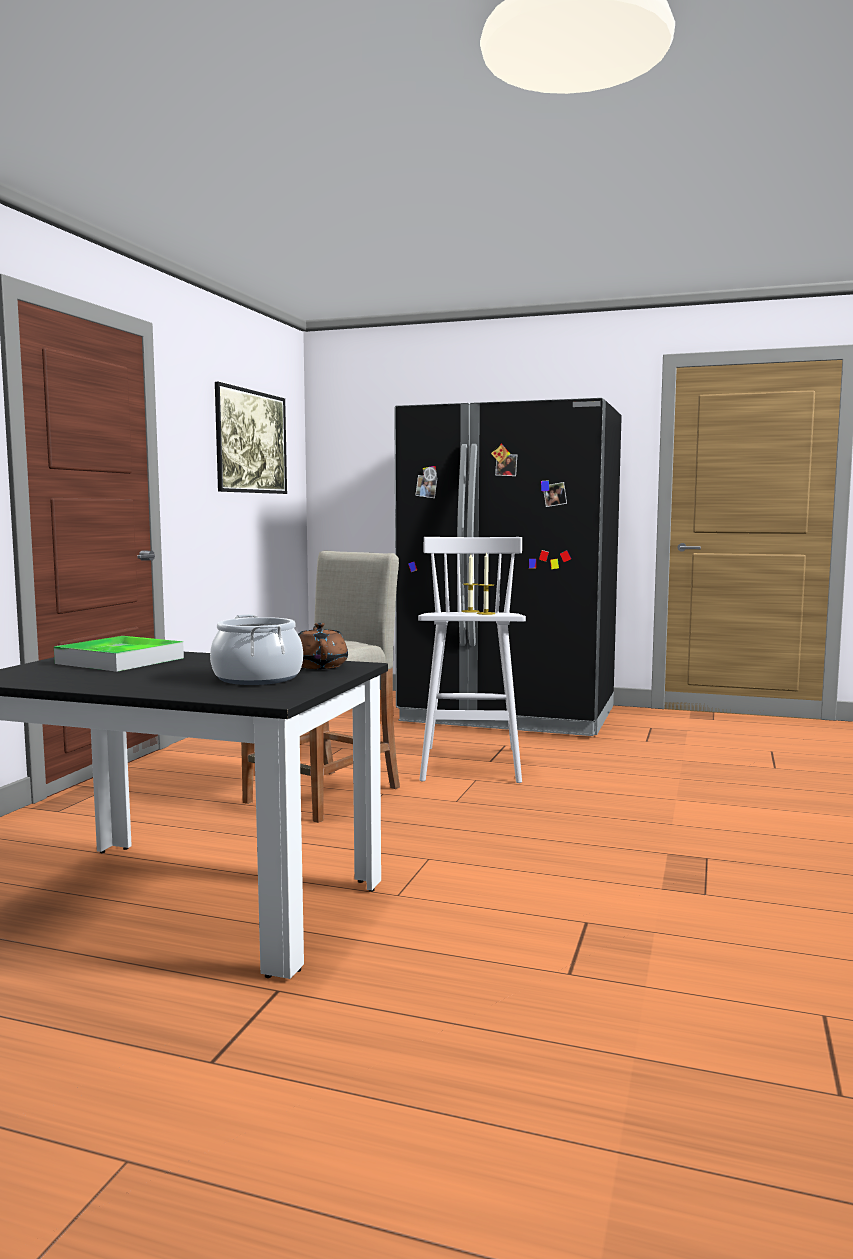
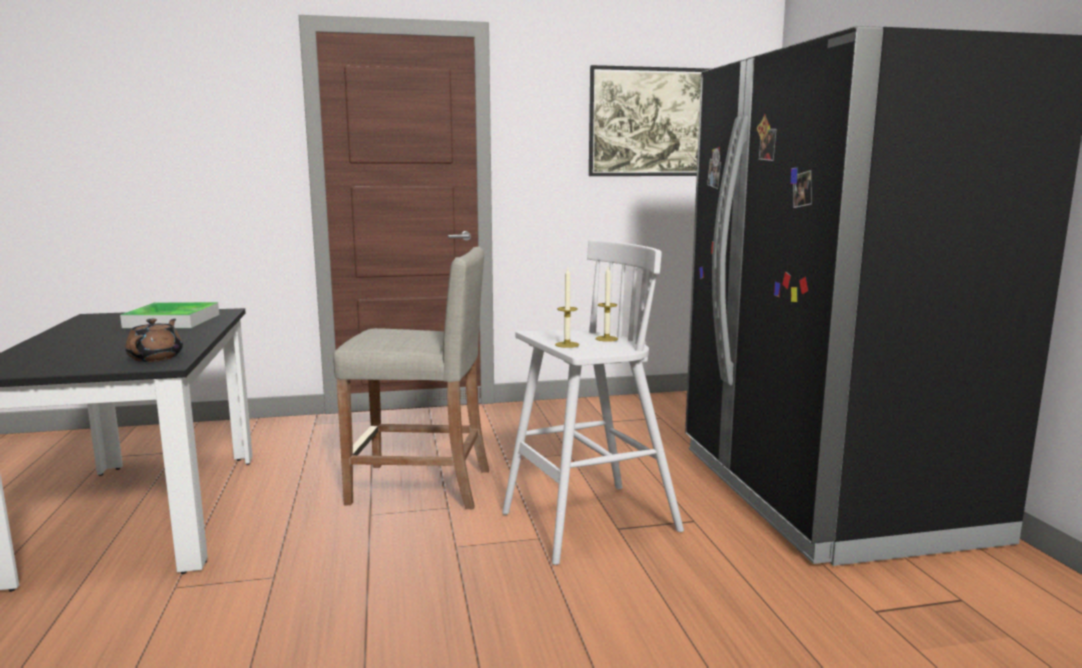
camera: 60 degrees right, 5 degrees up
cooking pot [210,614,303,685] -> none
brown teapot [298,623,348,669] -> brown teapot turned 45 degrees counterclockwise [125,319,183,362]

